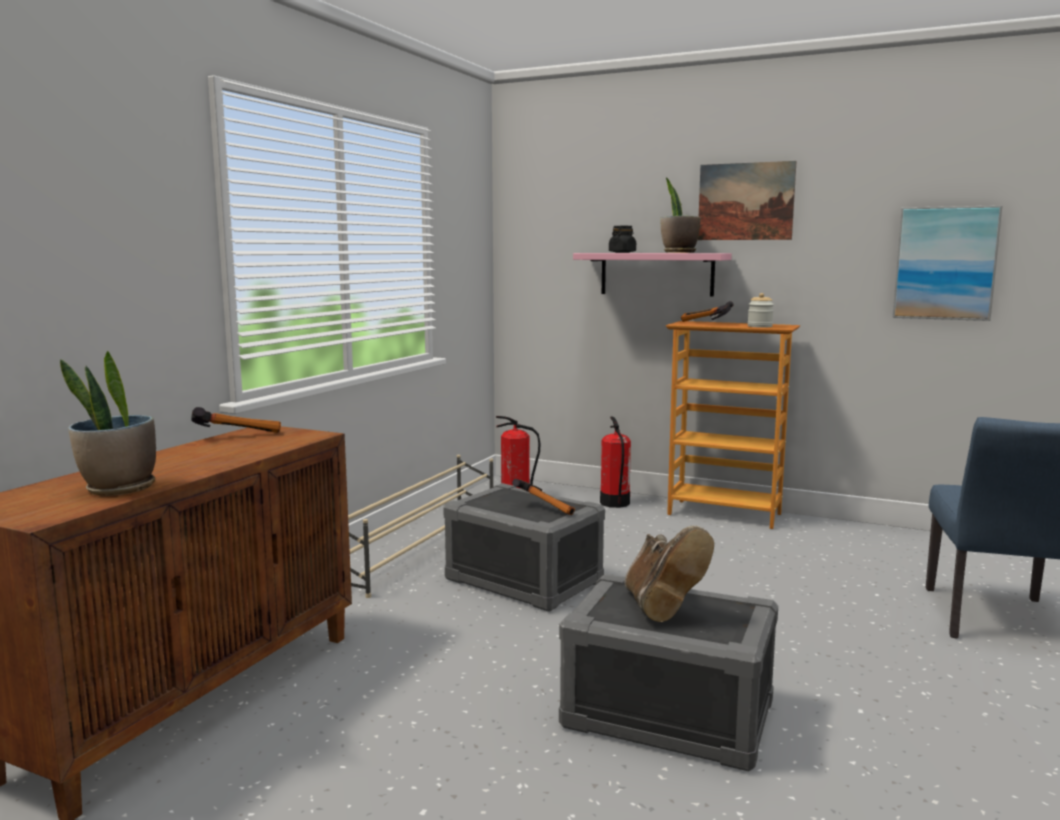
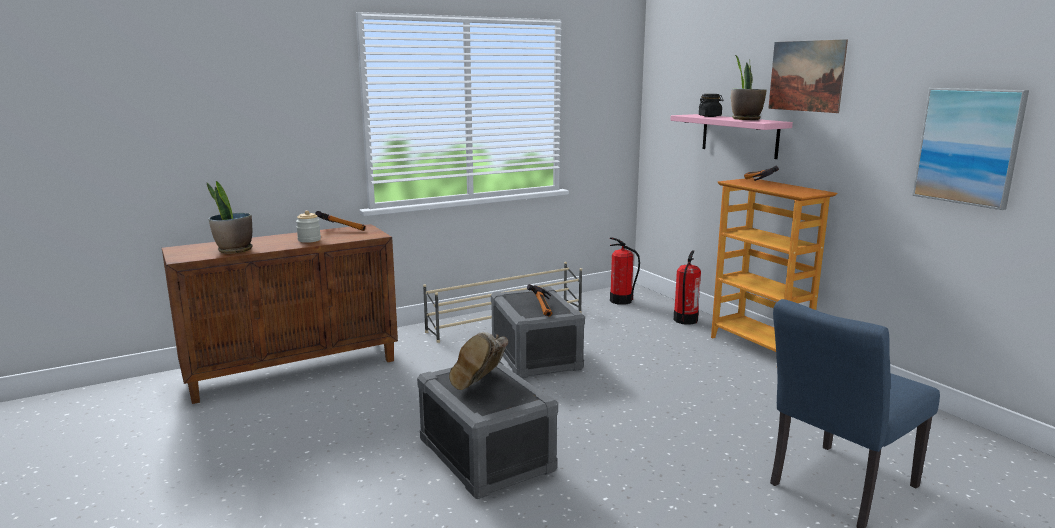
camera: 35 degrees right, 5 degrees up
jar [747,293,774,328] -> jar moved to [296,210,321,243]

